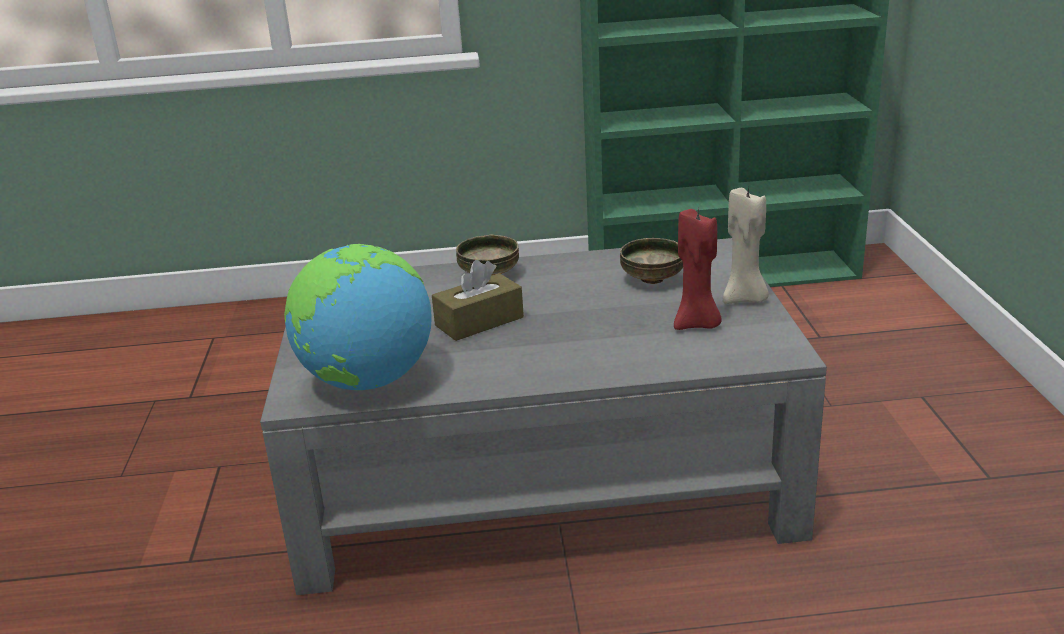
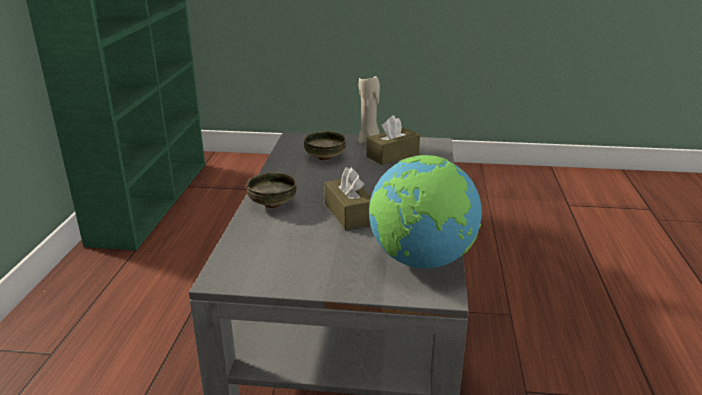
camera: 80 degrees left, 0 degrees up
red candle [674,209,722,330] -> brown tissue box [366,116,420,165]

